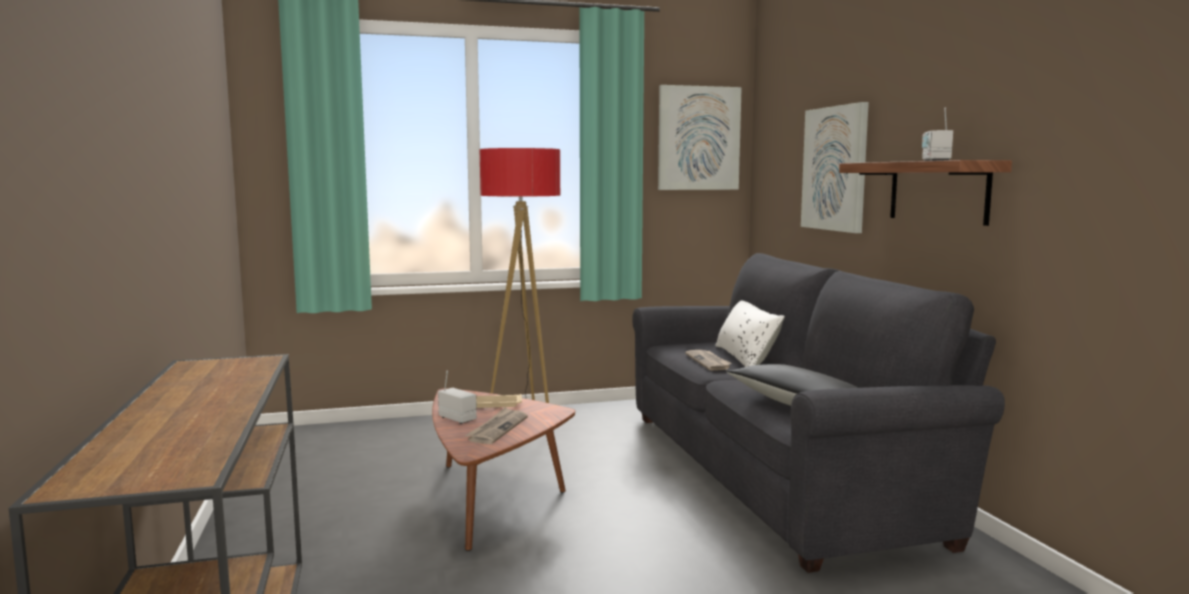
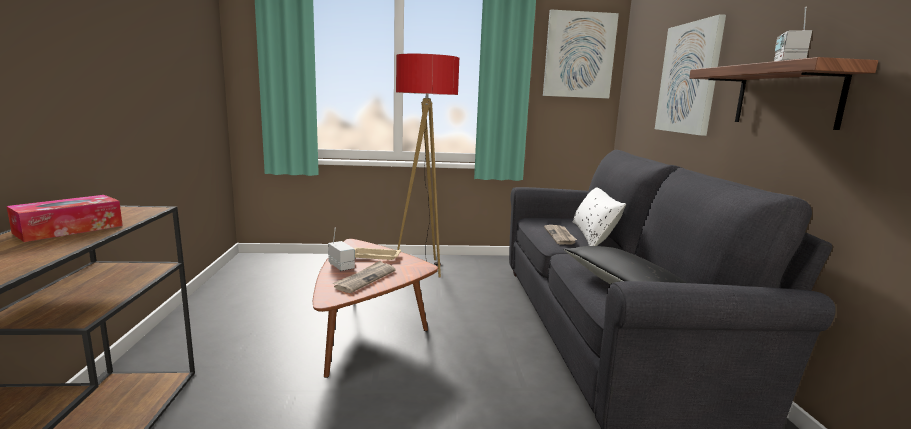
camera: 10 degrees right, 5 degrees up
none -> tissue box [6,195,123,242]

